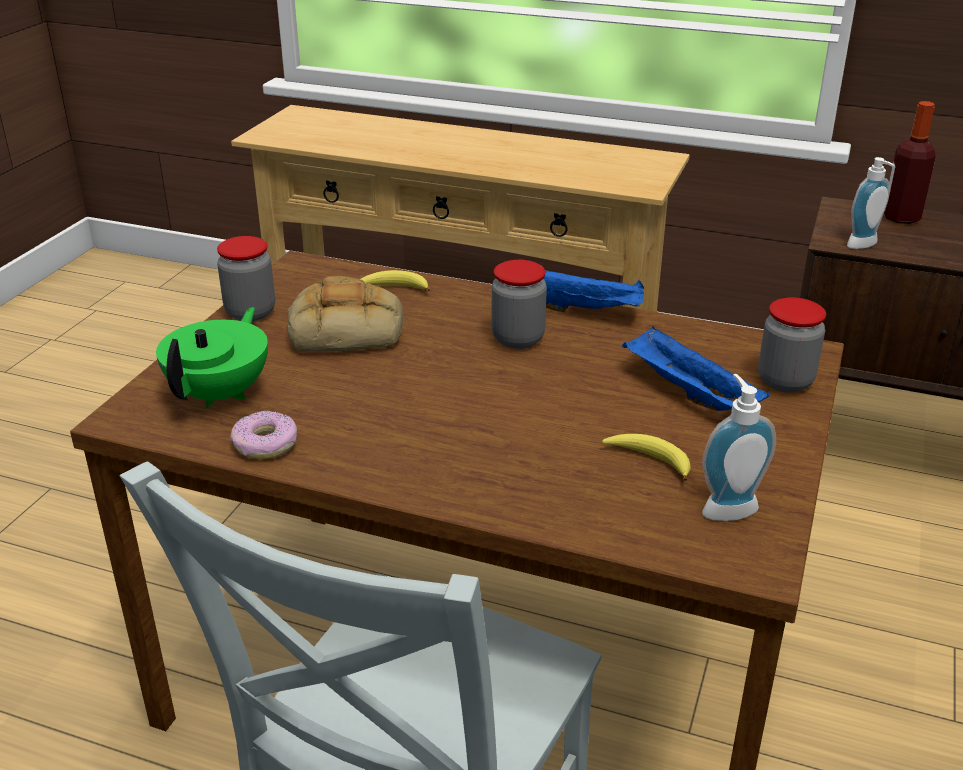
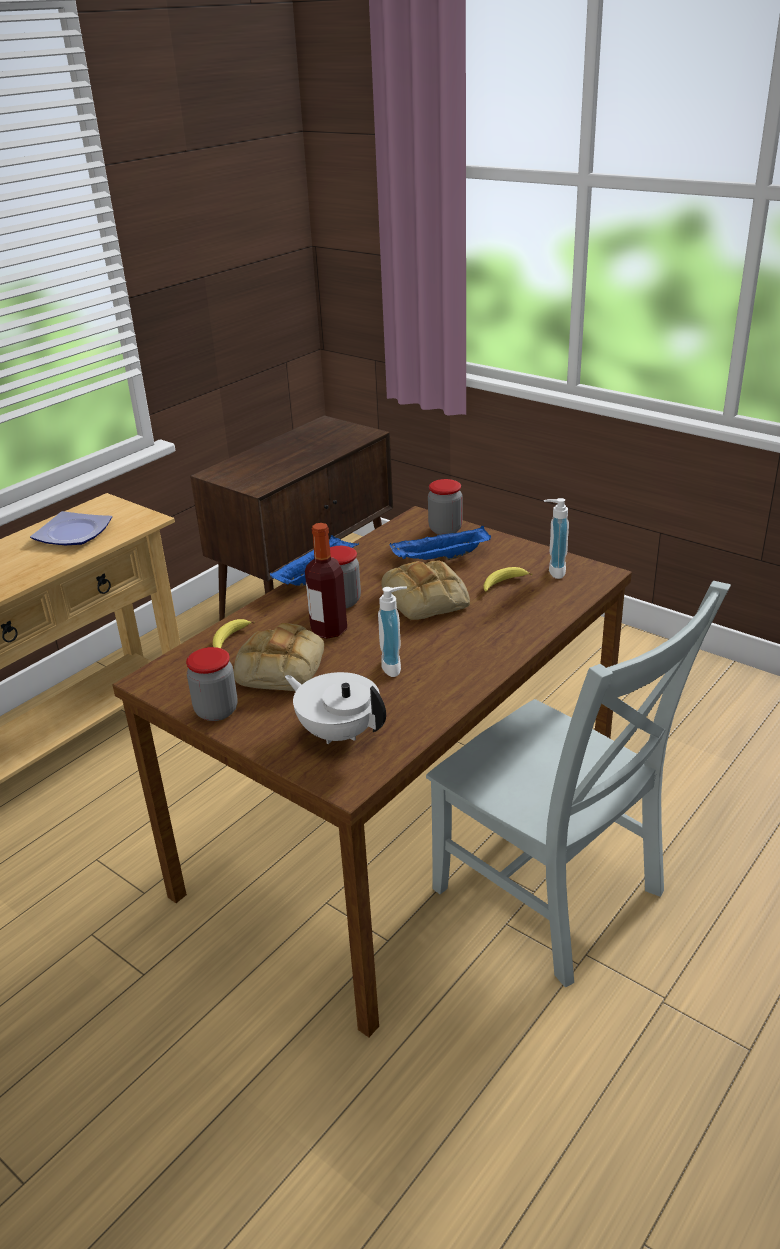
camera: 70 degrees left, 0 degrees up
green teapot [156,307,268,408] -> white teapot [285,672,386,744]
donut [230,411,297,459] -> none
soap dispenser [847,157,895,249] -> soap dispenser moved to [378,587,407,677]
bottle [884,101,936,224] -> bottle moved to [305,523,347,639]
none -> plate [30,511,112,545]
none -> bread [381,560,470,620]

